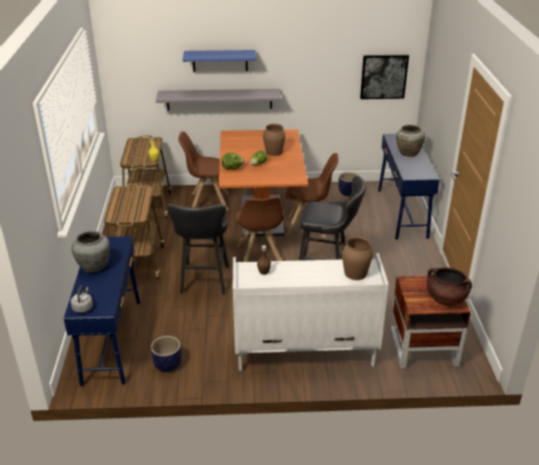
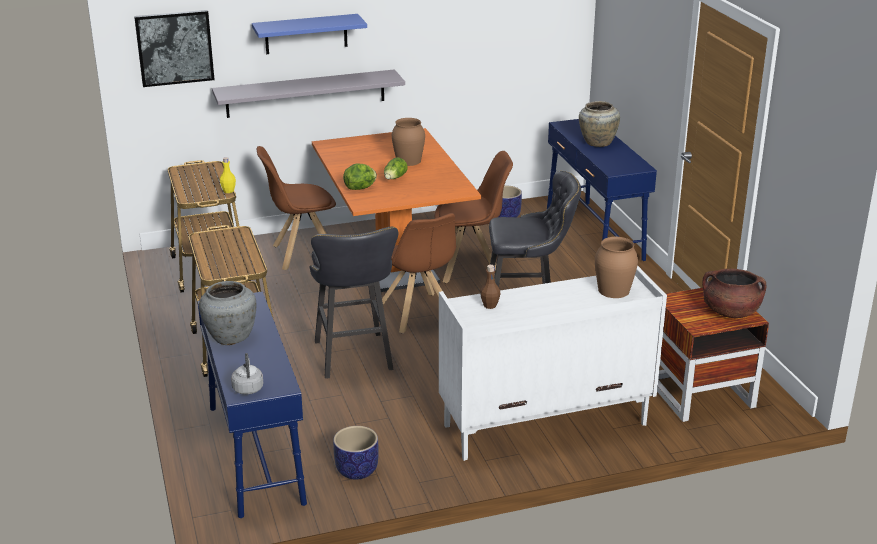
camera: 15 degrees left, 5 degrees down
picture [360,55,409,99] -> picture moved to [134,10,215,87]

